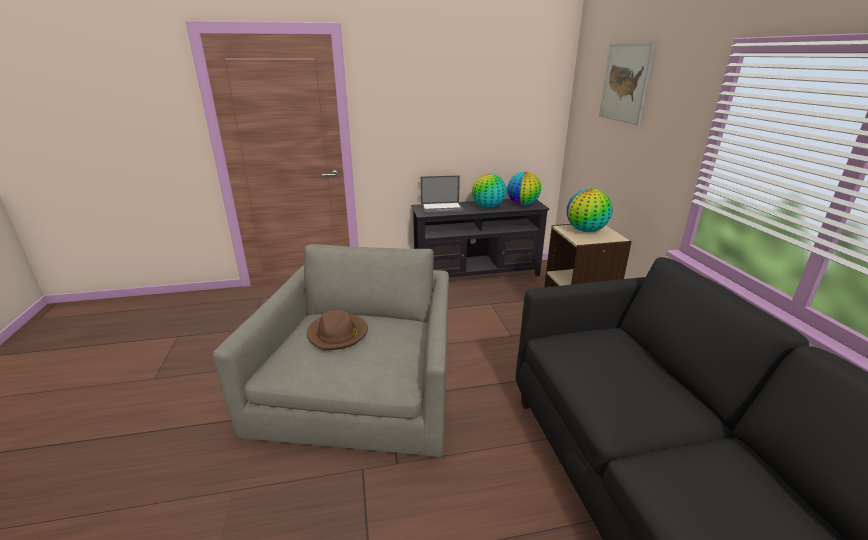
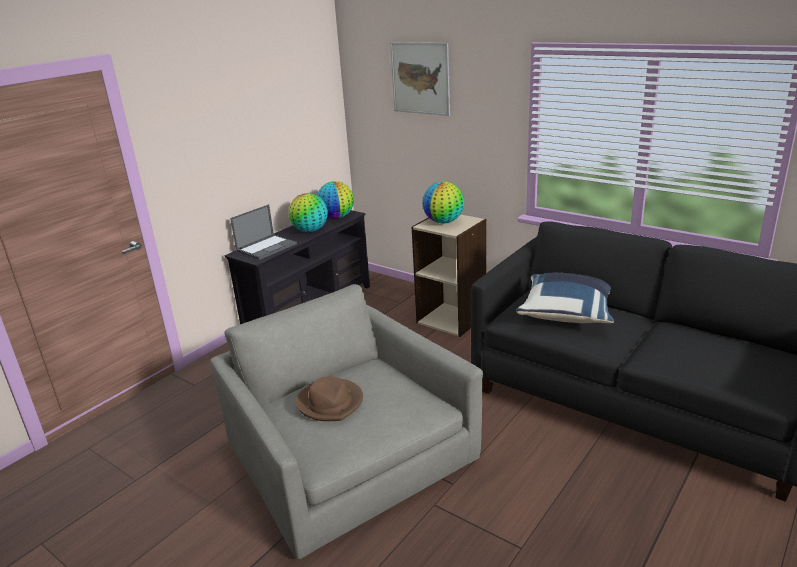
camera: 40 degrees left, 0 degrees up
none -> blue pillow [516,273,614,323]

